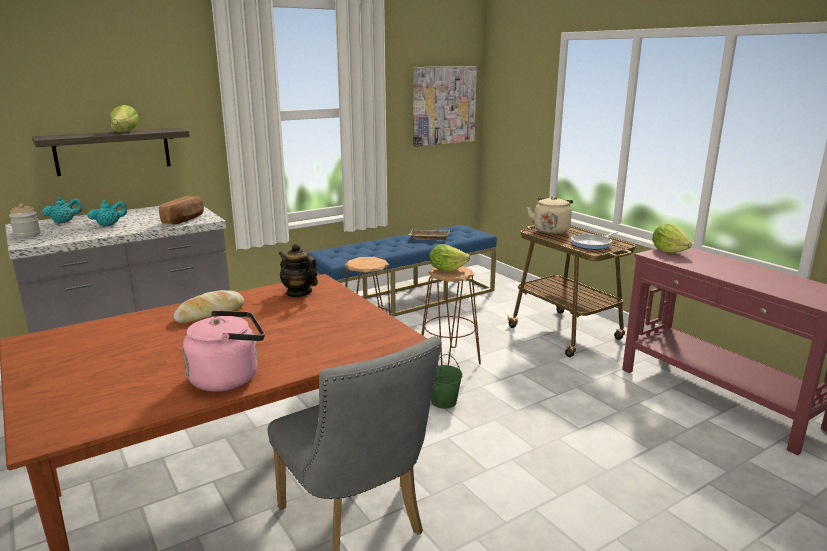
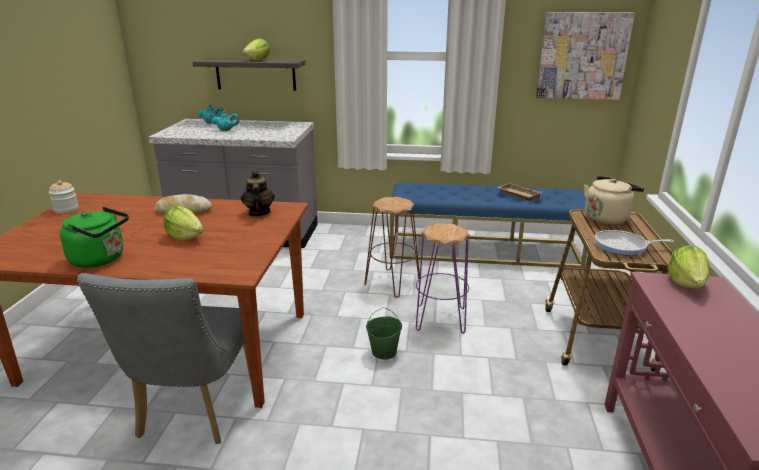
camera: 40 degrees right, 5 degrees up
jar [9,203,41,238] -> jar moved to [49,180,79,214]
bread [159,196,204,225] -> none
pink kettle [183,310,265,392] -> green kettle [60,207,129,268]
brown stool [421,266,481,365] -> purple stool [416,223,469,334]
lettuce [429,244,470,272] -> lettuce moved to [164,206,204,240]

